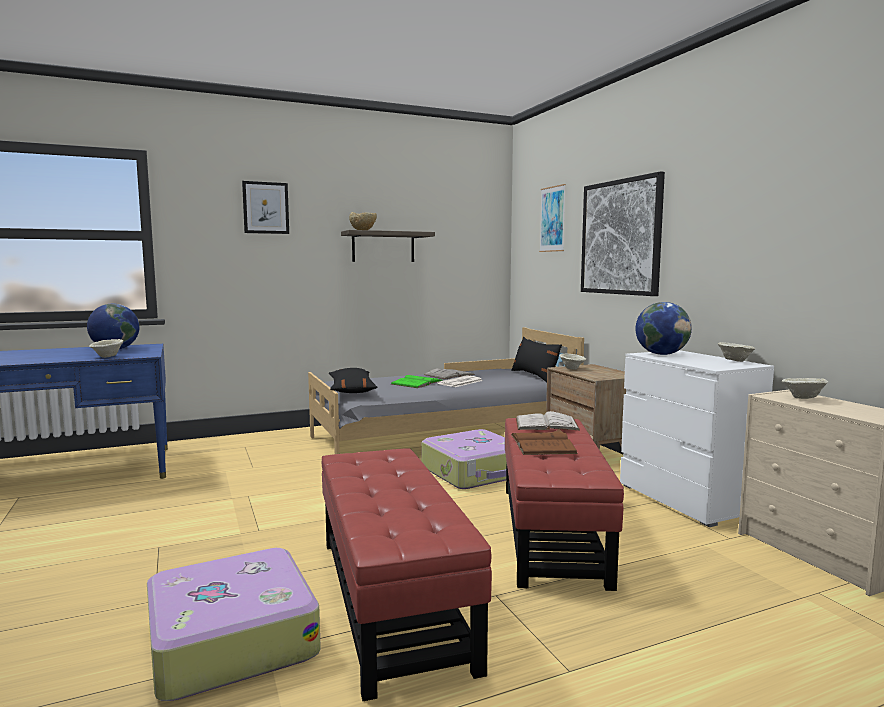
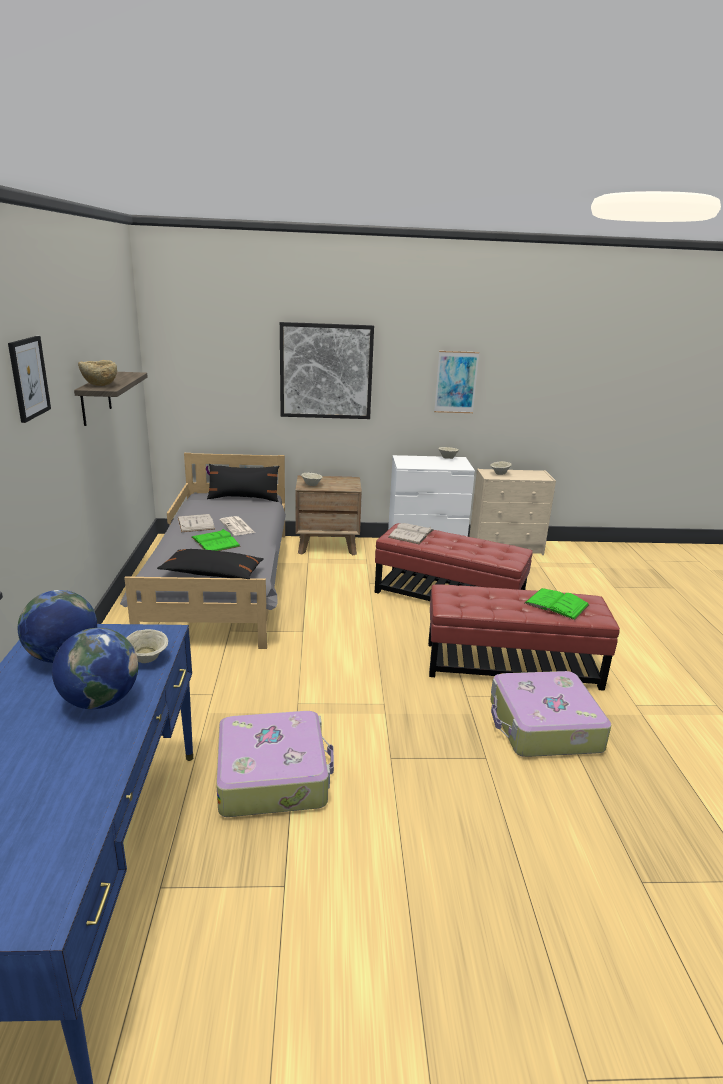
camera: 70 degrees left, 15 degrees up
suitcase [422,429,506,489] -> suitcase moved to [216,711,334,817]
brown book [511,429,578,455] -> none
picture [539,184,566,252] -> picture moved to [434,351,479,413]
globe [635,302,692,355] -> globe moved to [52,628,138,709]
none -> green book [525,588,589,620]

